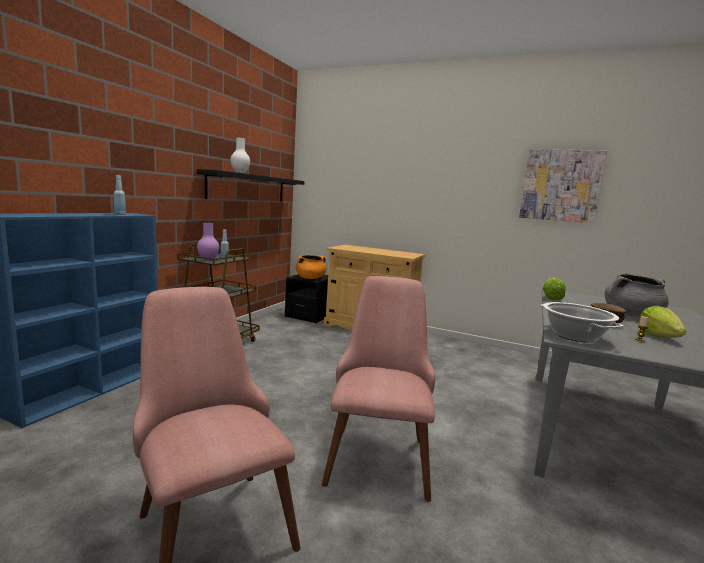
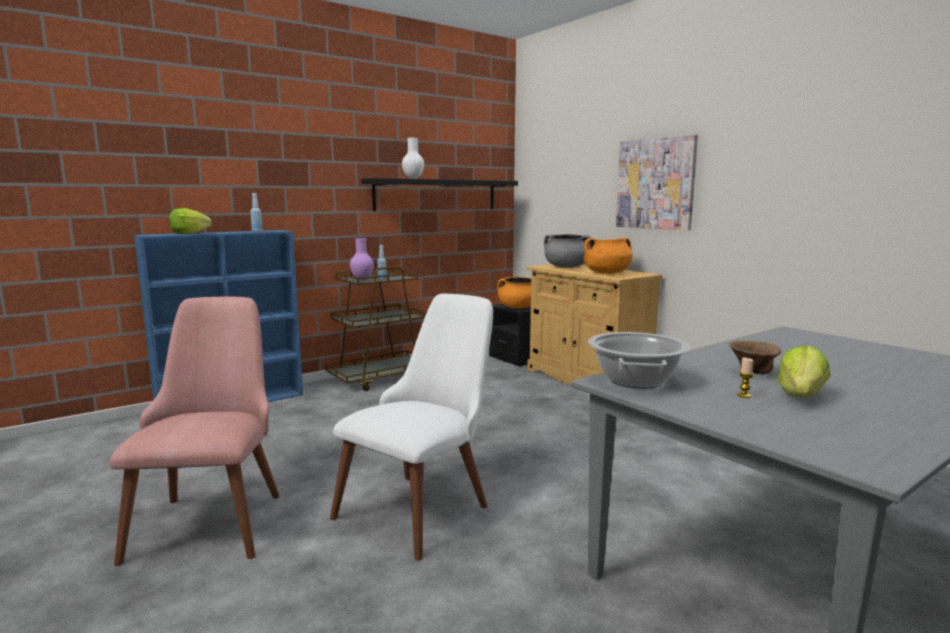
camera: 30 degrees right, 0 degrees up
pink chair [322,276,435,502] -> white chair [330,294,493,561]
picture [519,149,607,223] -> picture moved to [616,134,698,230]
lettuce [543,278,566,301] -> lettuce moved to [169,208,212,234]
grey cooking pot [605,274,669,317] -> grey cooking pot moved to [544,234,591,268]
none -> orange cooking pot [584,238,633,274]

